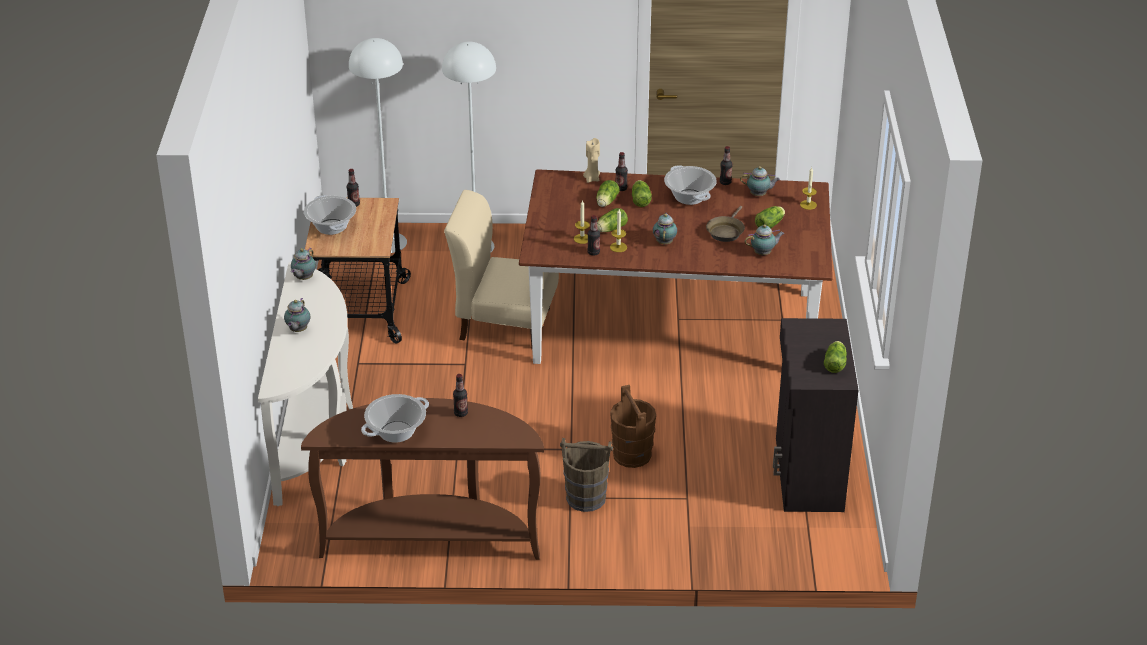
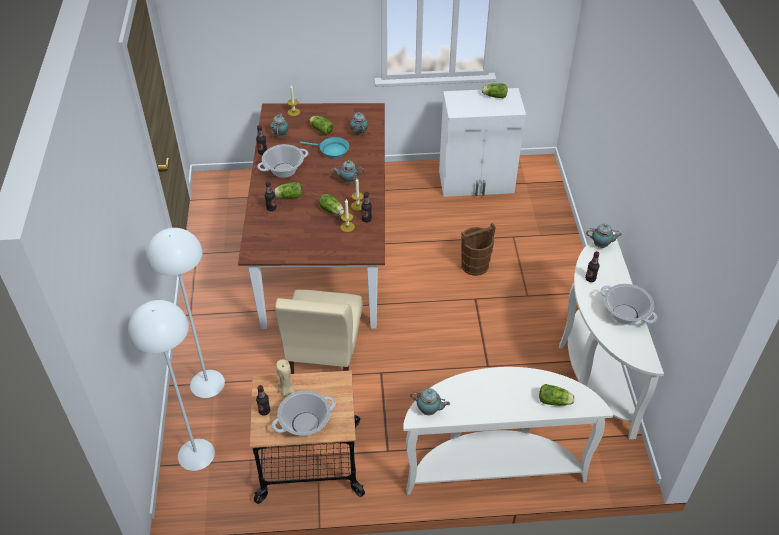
camera: 95 degrees left, 10 degrees up
teapot [284,298,310,332] -> teapot moved to [586,224,622,248]
brown console table [301,398,544,560] -> white console table [559,231,664,440]
brown bucket [560,438,613,512] -> none
beige candle [583,138,600,183] -> beige candle moved to [276,360,295,397]
lettuce [596,180,619,207] -> lettuce moved to [539,384,575,406]
brown frying pan [706,206,745,242] -> turquoise frying pan [300,137,349,158]
black cabinet [773,318,858,512] -> white cabinet [439,88,526,197]

